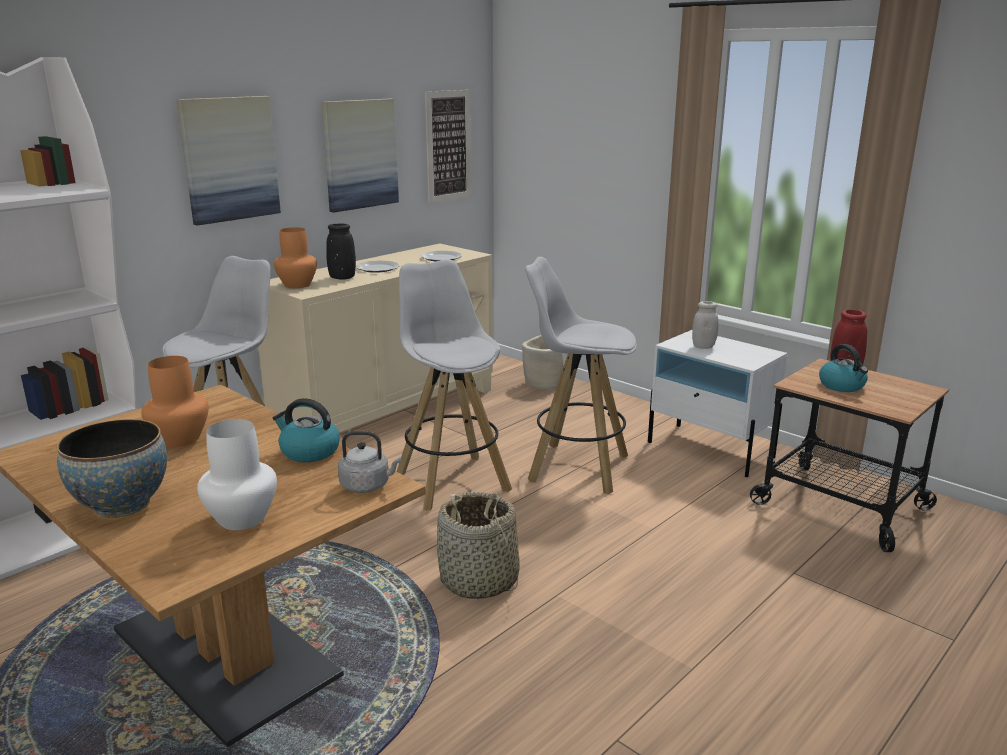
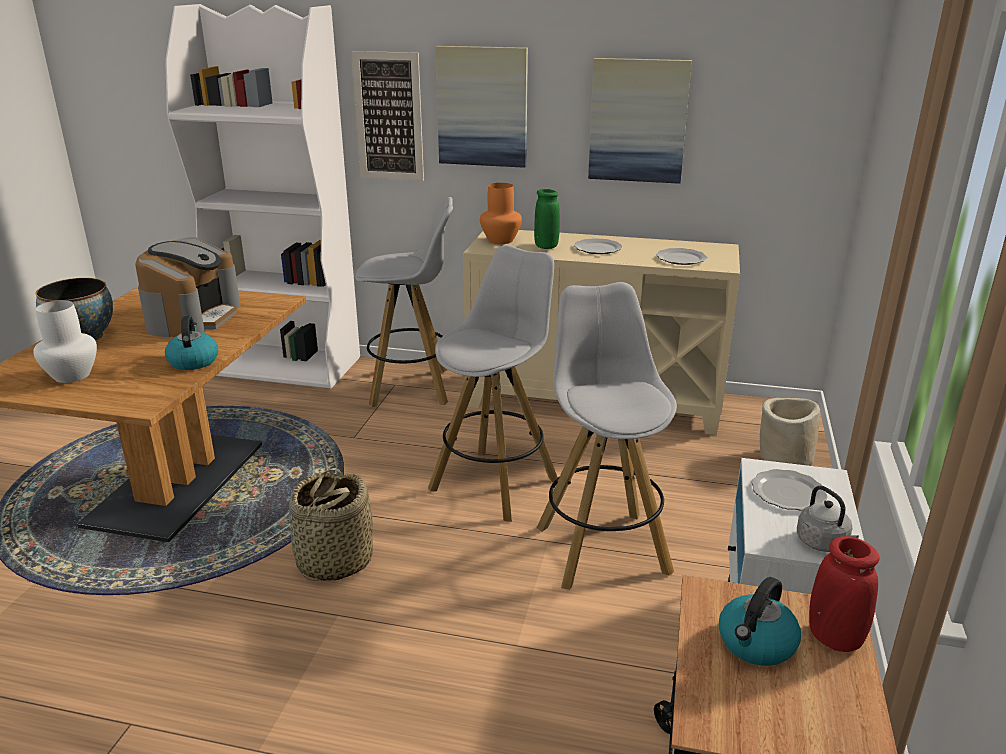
camera: 60 degrees right, 5 degrees up
orange vase [141,356,209,447] -> coffee machine [135,237,241,337]
black vase [326,224,356,280] -> green vase [534,189,560,249]
grey kettle [338,431,401,493] -> grey kettle moved to [797,486,859,552]
picture [425,90,472,203] -> picture moved to [351,51,424,181]
white jar [692,301,718,349] -> plate [751,469,828,511]

